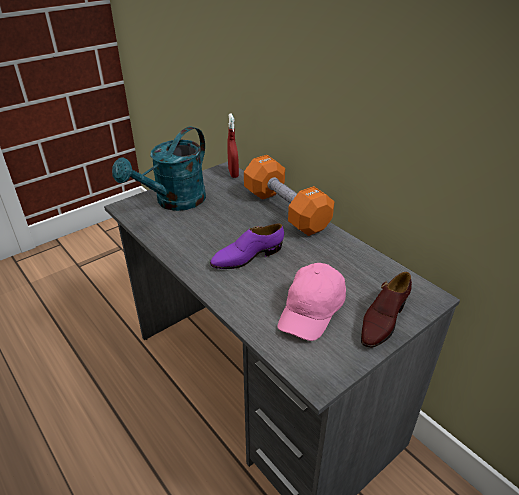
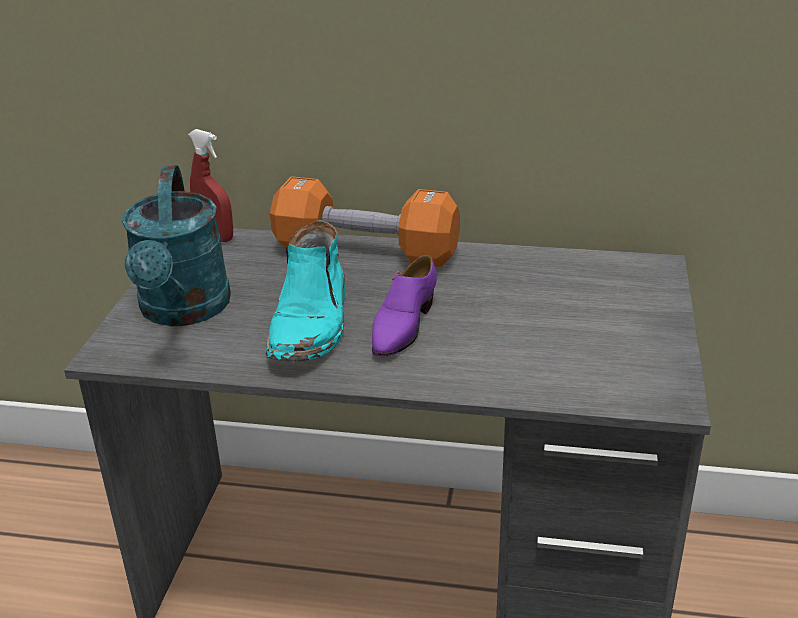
camera: 40 degrees left, 5 degrees down
pink cap [278,263,346,341] -> none
brown shoe [361,272,412,348] -> none
none -> turquoise boot [265,220,346,362]

